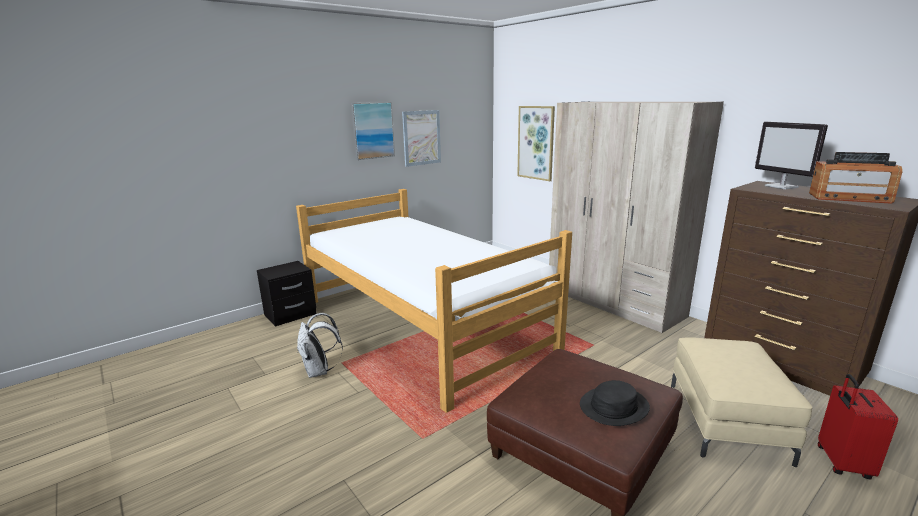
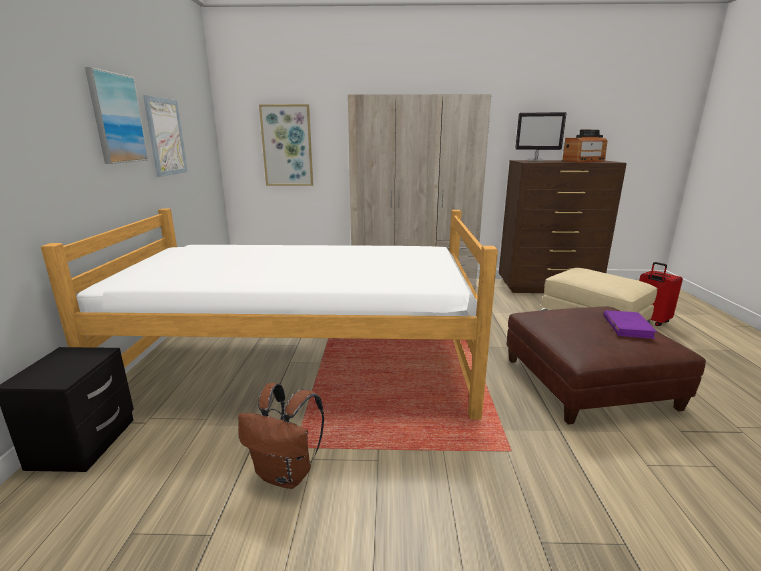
camera: 50 degrees left, 0 degrees up
white backpack [297,313,343,378] -> brown backpack [238,383,324,489]
black hat [580,380,650,426] -> purple book [603,310,657,339]

